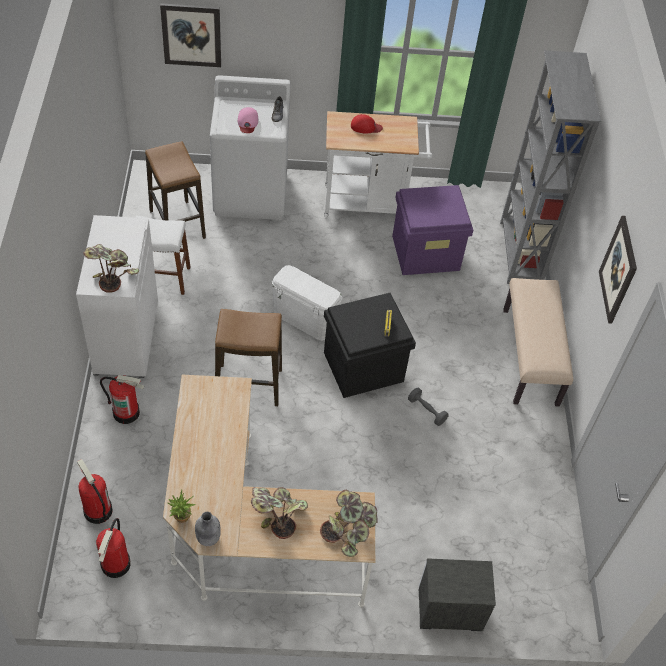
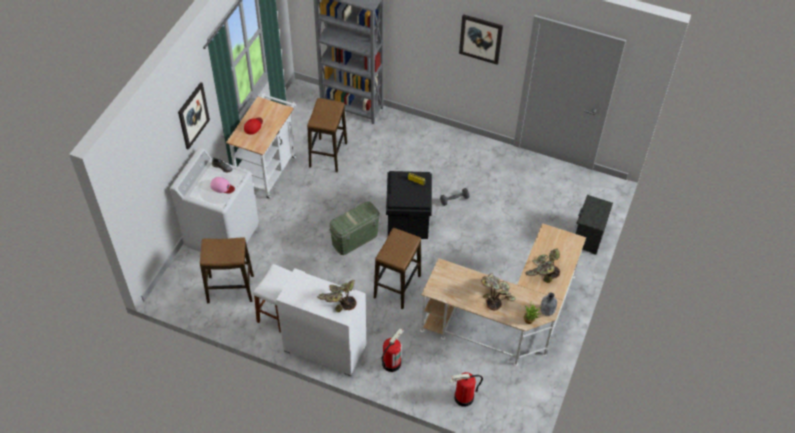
camera: 65 degrees left, 0 degrees up
fire extinguisher [96,518,131,578] -> none
picture [160,3,221,67] -> picture moved to [178,82,210,150]
white storage box [271,265,343,341] -> green storage box [329,201,380,255]
potted plant [320,490,378,557] -> potted plant moved to [481,273,516,310]
purple storage box [392,185,473,275] -> stool [307,98,347,172]
beige bench [503,278,573,406] -> none

